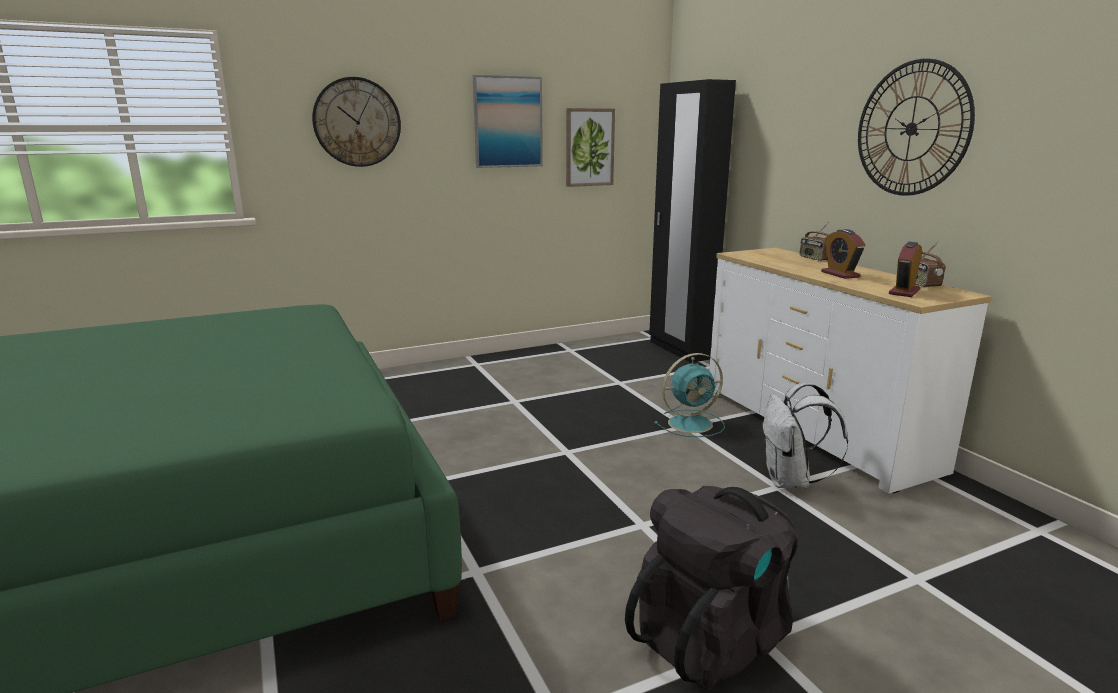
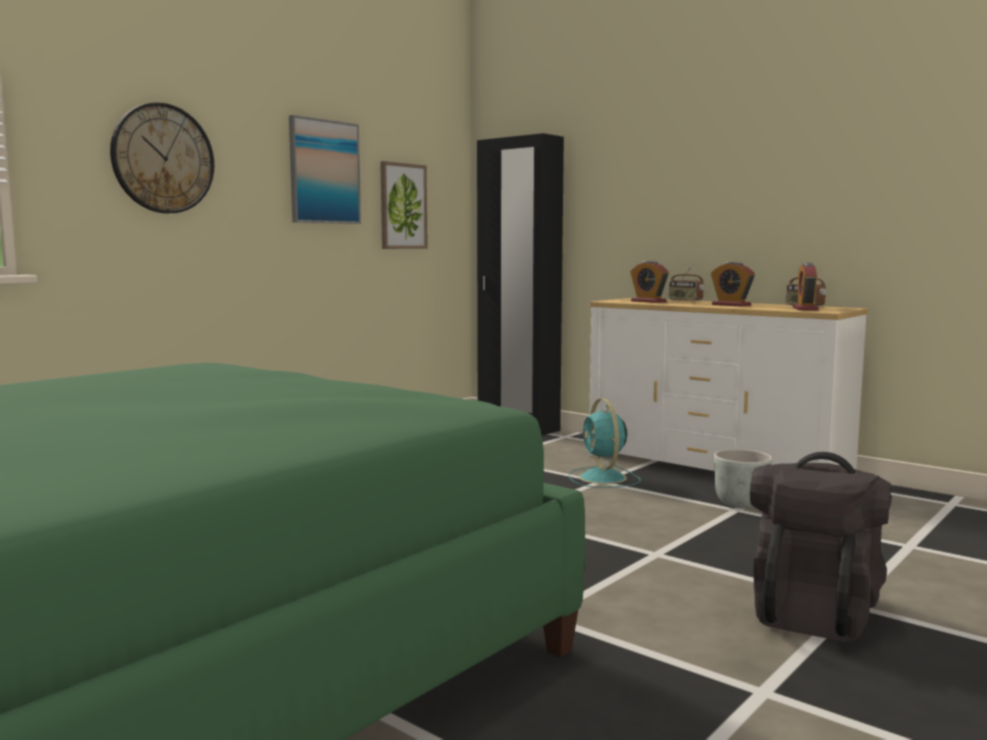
camera: 25 degrees left, 10 degrees down
turquoise fan [654,353,725,437] -> turquoise fan turned 120 degrees clockwise [569,398,641,488]
white backpack [763,383,848,489] -> grey planter [714,449,773,509]
wall clock [858,58,975,196] -> none
none -> alarm clock [630,261,669,303]

